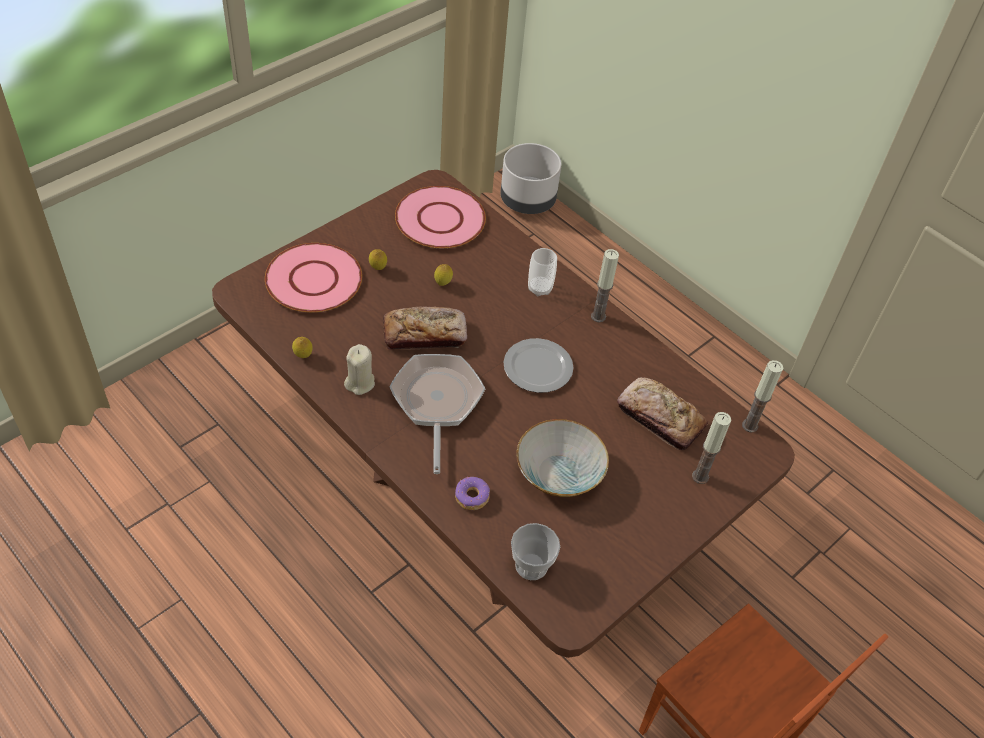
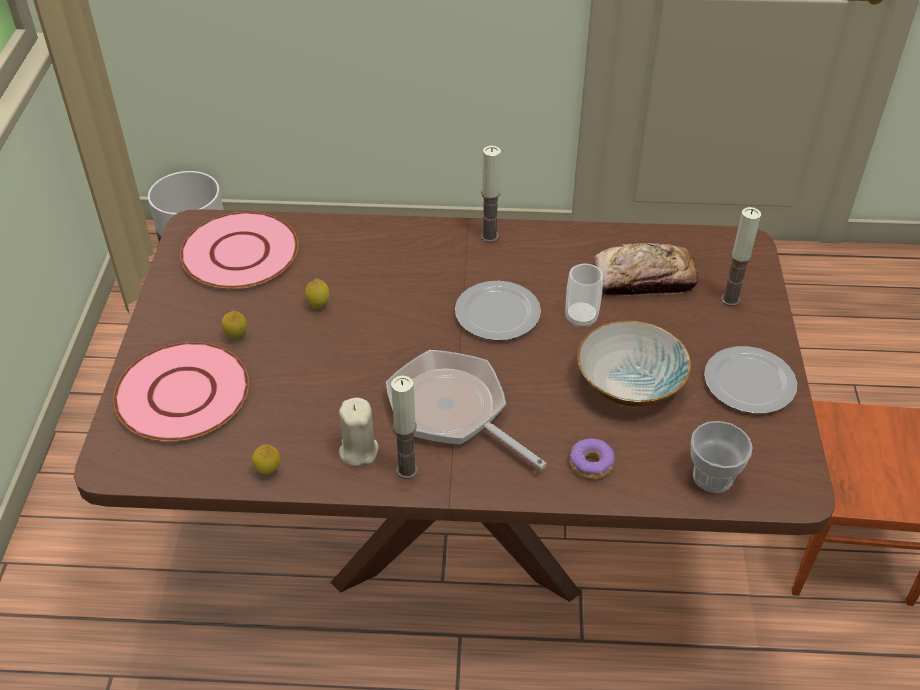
camera: 40 degrees left, 5 degrees down
bread [383,306,467,350] -> none
cup [528,248,557,296] -> cup moved to [566,263,603,327]
candle [742,360,783,433] -> candle moved to [391,376,418,479]
none -> plate [704,346,797,414]

